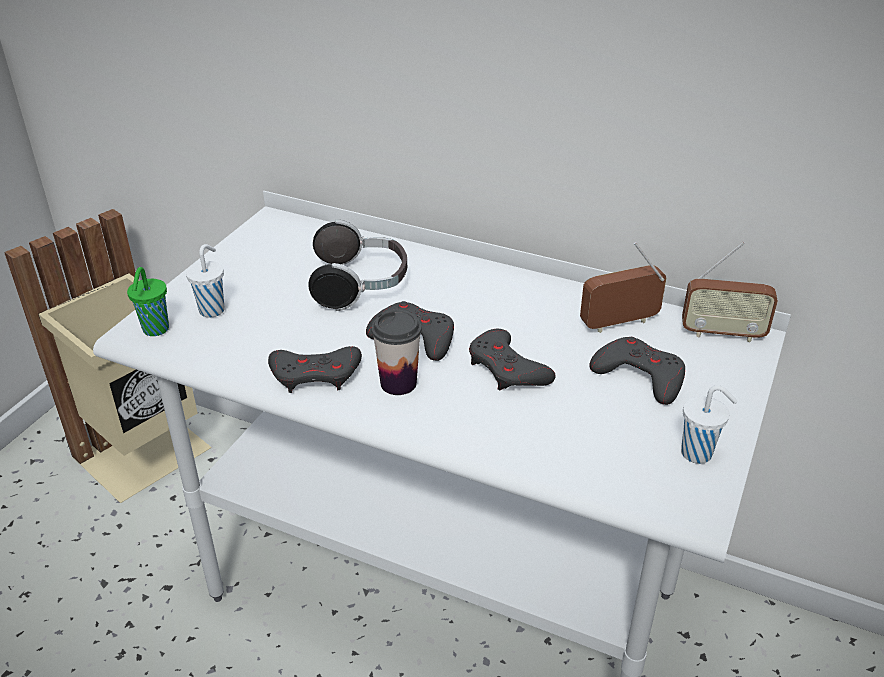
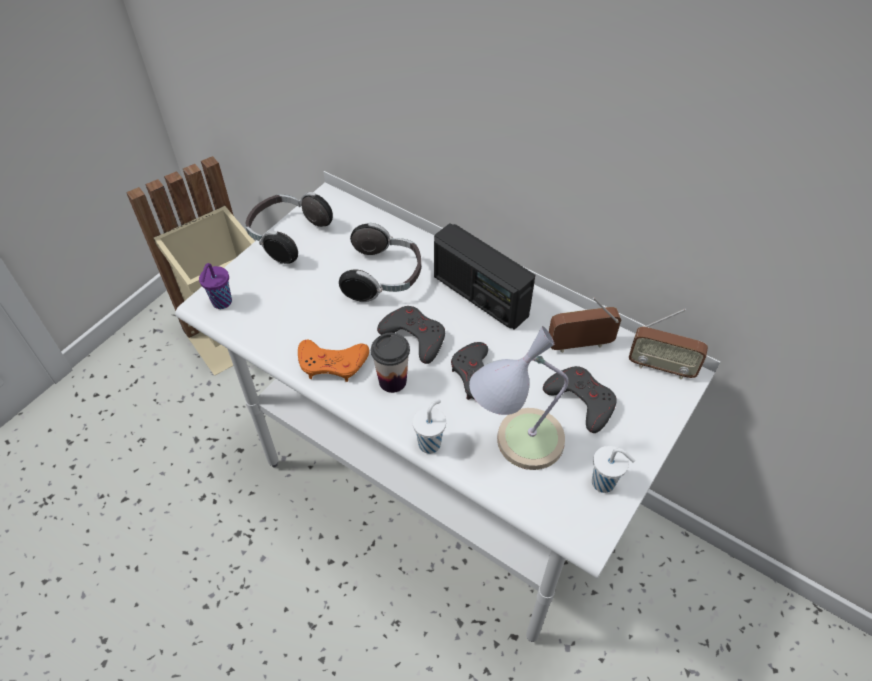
camera: 10 degrees right, 15 degrees up
green cup [127,267,169,336] -> purple cup [199,263,232,309]
white cup [186,244,225,318] -> white cup moved to [412,400,446,454]
grey game controller [268,346,362,393] -> orange game controller [298,340,369,382]
none -> headphones [245,192,333,264]
none -> radio [434,223,535,330]
none -> table lamp [469,326,569,470]

